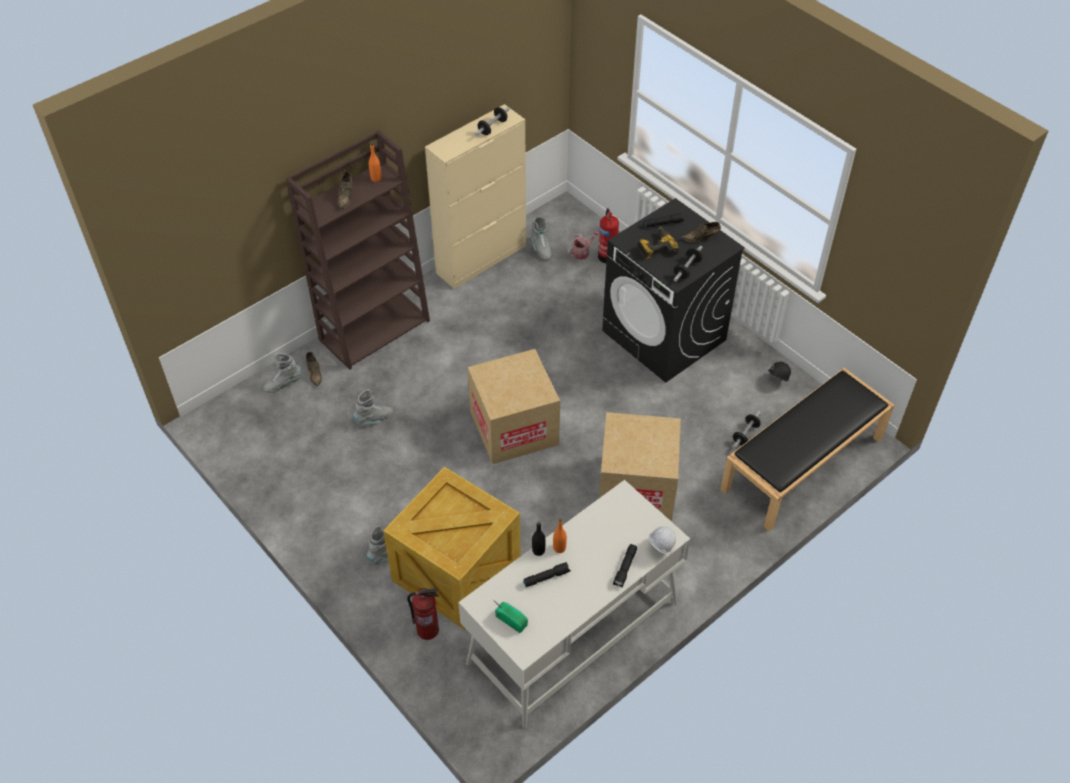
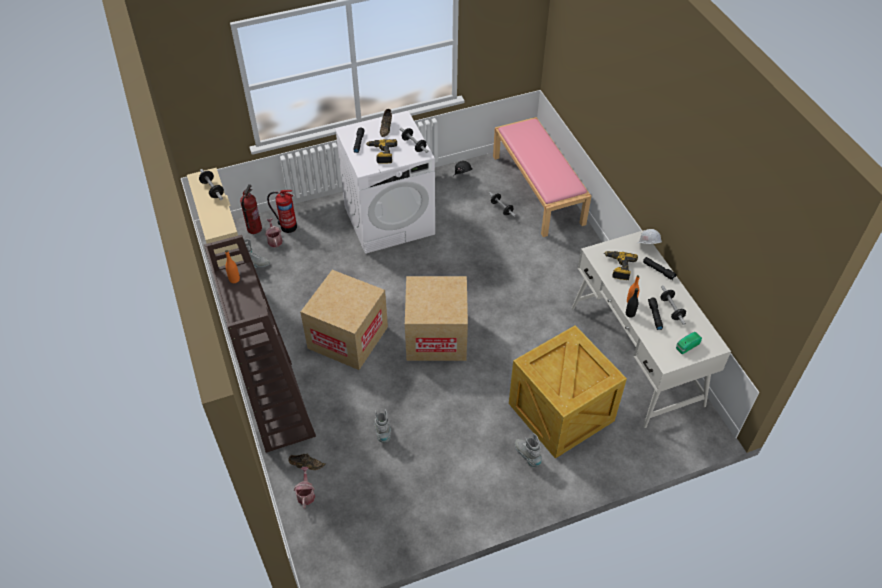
camera: 70 degrees left, 0 degrees up
grey boot [264,353,302,393] -> watering can [294,467,315,509]
brown shoe [338,172,352,208] -> none
fire extinguisher [407,588,439,640] -> fire extinguisher moved to [240,184,262,234]
cardboard box [599,412,681,522] -> cardboard box moved to [300,270,388,370]
black washing machine [602,198,745,383] -> white washing machine [335,111,435,254]
black bench [720,368,895,531] -> pink bench [493,117,591,237]
none -> power drill [604,251,638,280]
none -> dumbbell [661,285,686,325]

